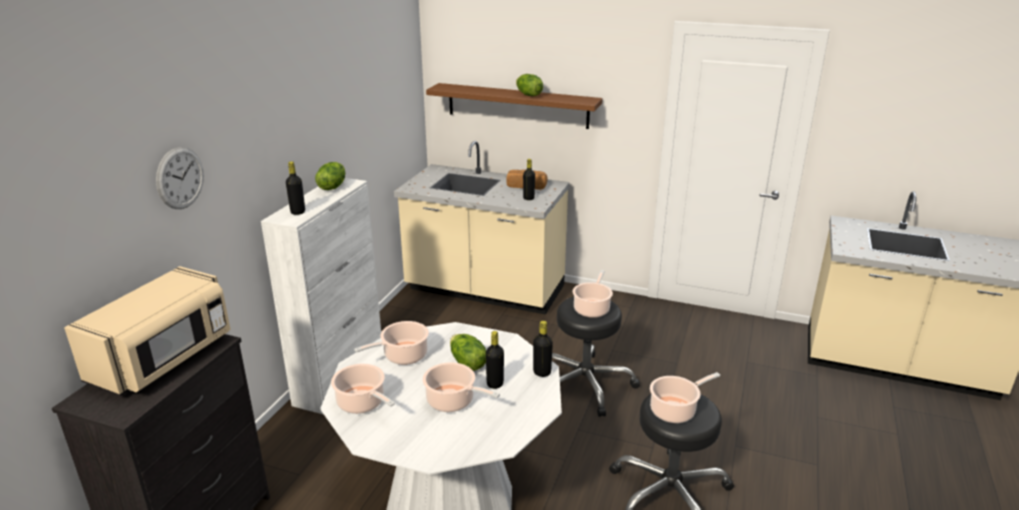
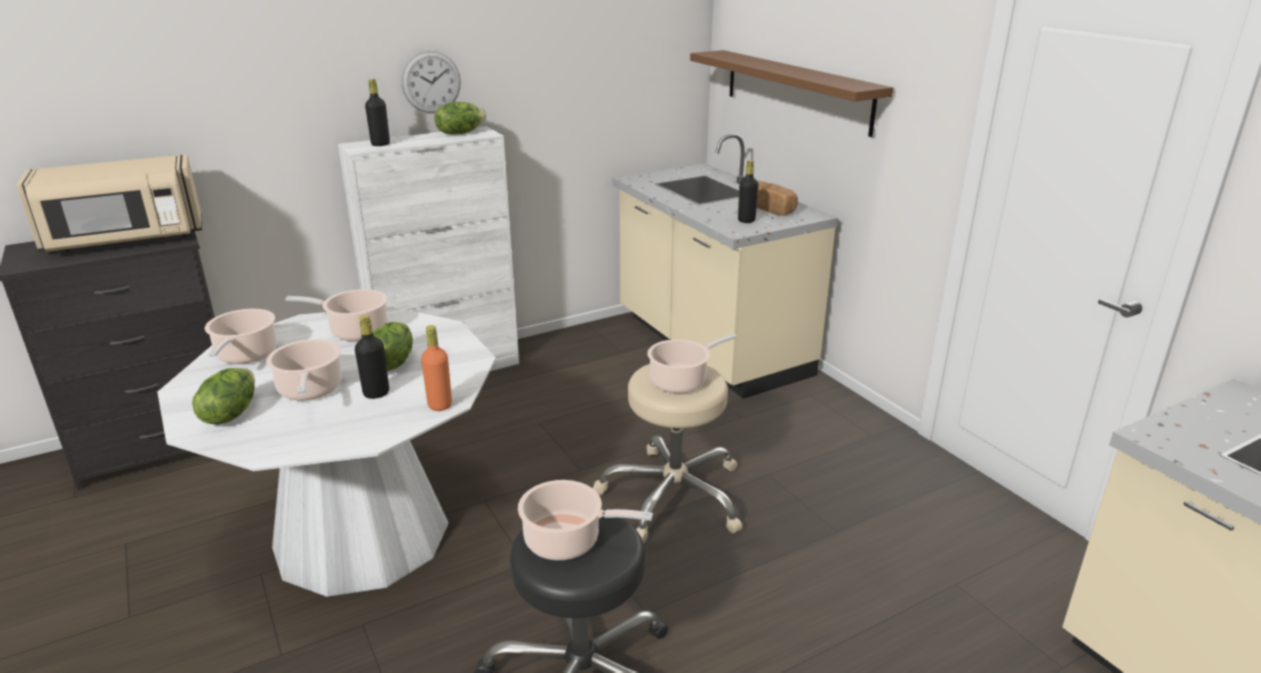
camera: 40 degrees right, 0 degrees up
wall clock [156,147,204,209] -> wall clock moved to [401,51,461,113]
lettuce [516,74,543,96] -> lettuce moved to [192,368,255,425]
black bottle [533,321,553,377] -> orange bottle [421,325,452,411]
black stool [552,297,640,417] -> beige stool [593,364,742,543]

